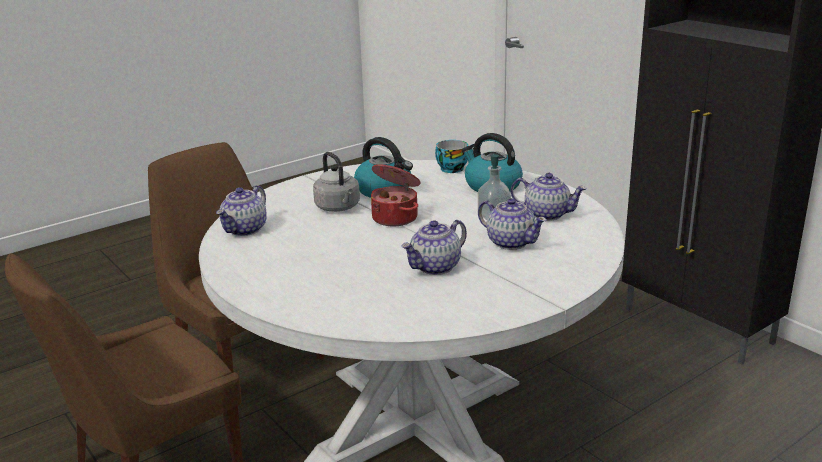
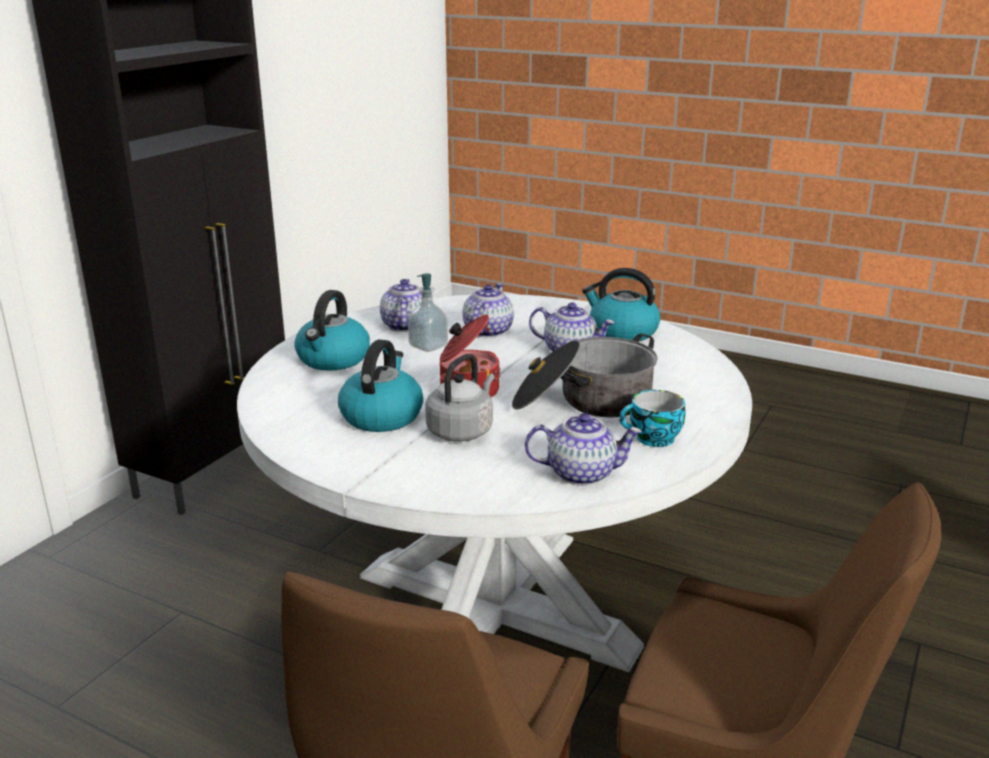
camera: 115 degrees left, 0 degrees up
cup [435,140,468,173] -> cup moved to [619,390,685,447]
none -> cooking pot [512,334,657,418]
none -> kettle [582,268,661,341]

